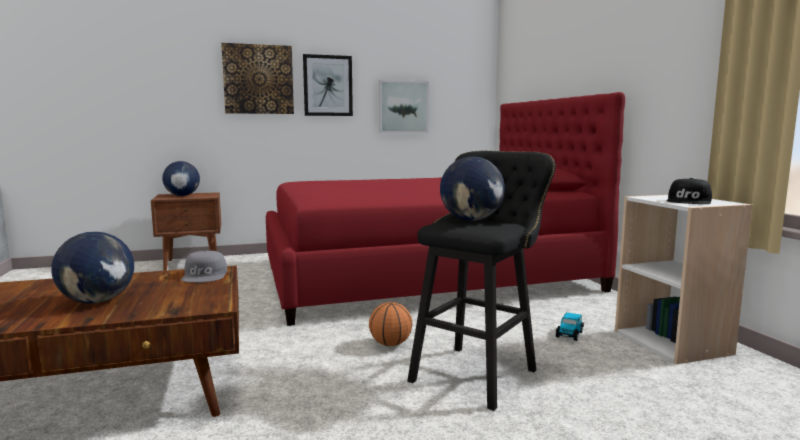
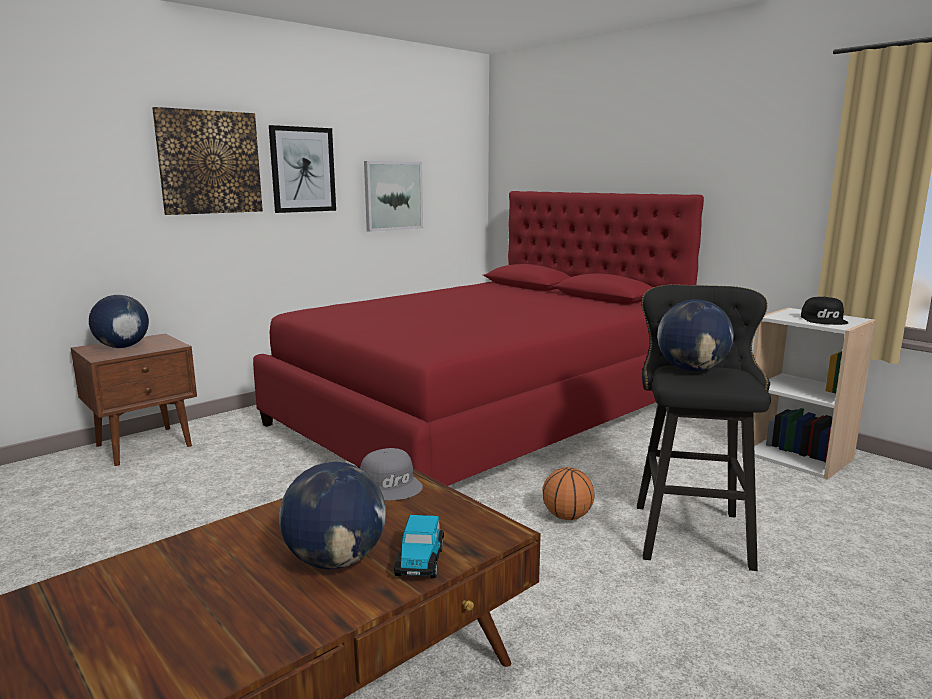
camera: 25 degrees left, 5 degrees up
toy car [556,312,584,341] -> toy car moved to [394,515,444,578]

